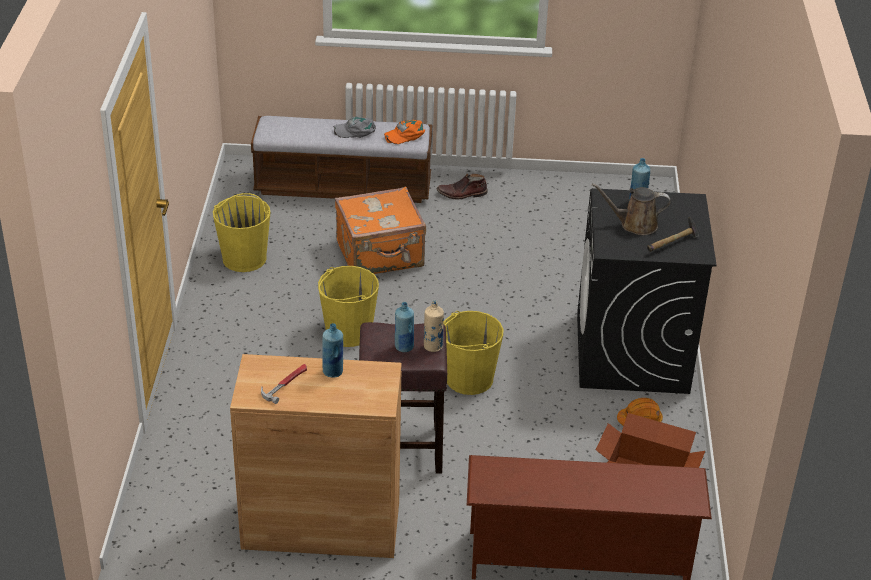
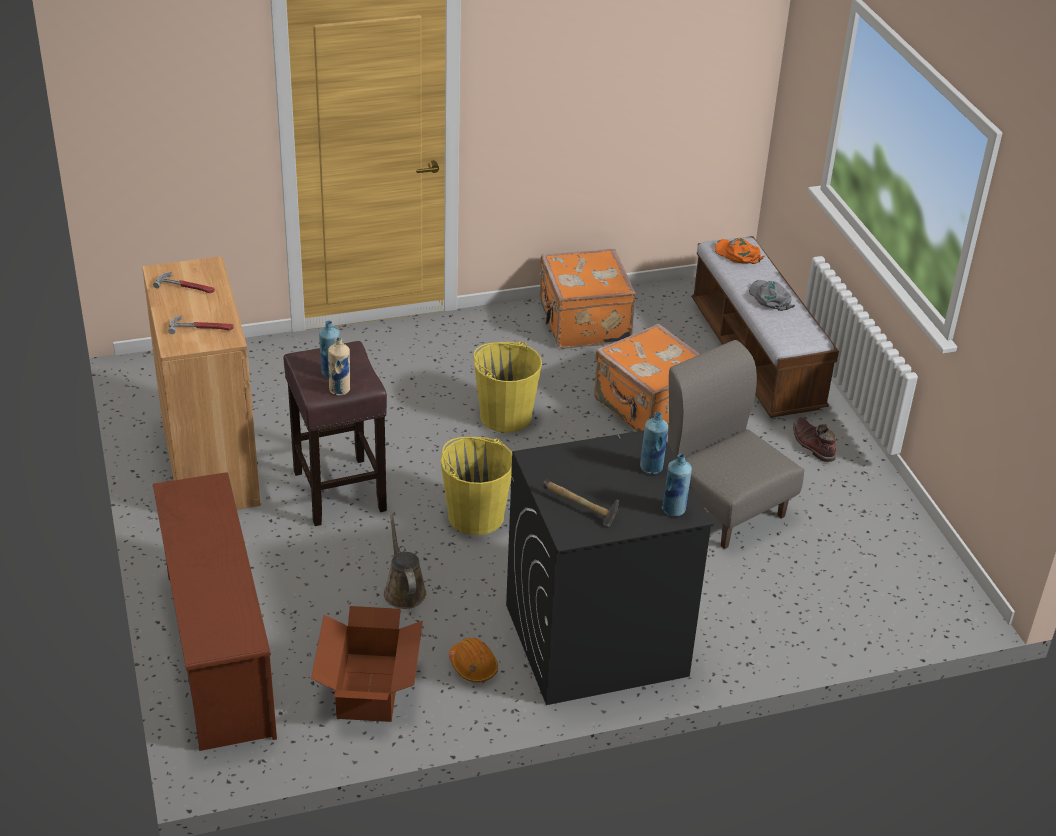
camera: 70 degrees right, 0 degrees up
yellow bucket [213,193,271,272] -> orange suitcase [539,249,636,349]
blue bottle [322,323,343,378] -> blue bottle moved to [662,454,692,516]
orange cap [384,120,425,144] -> orange cap moved to [715,238,765,264]
brown watering can [592,183,670,235] -> brown watering can moved to [384,513,427,609]
none -> hammer [168,315,234,334]
none -> grey chair [668,340,804,549]

